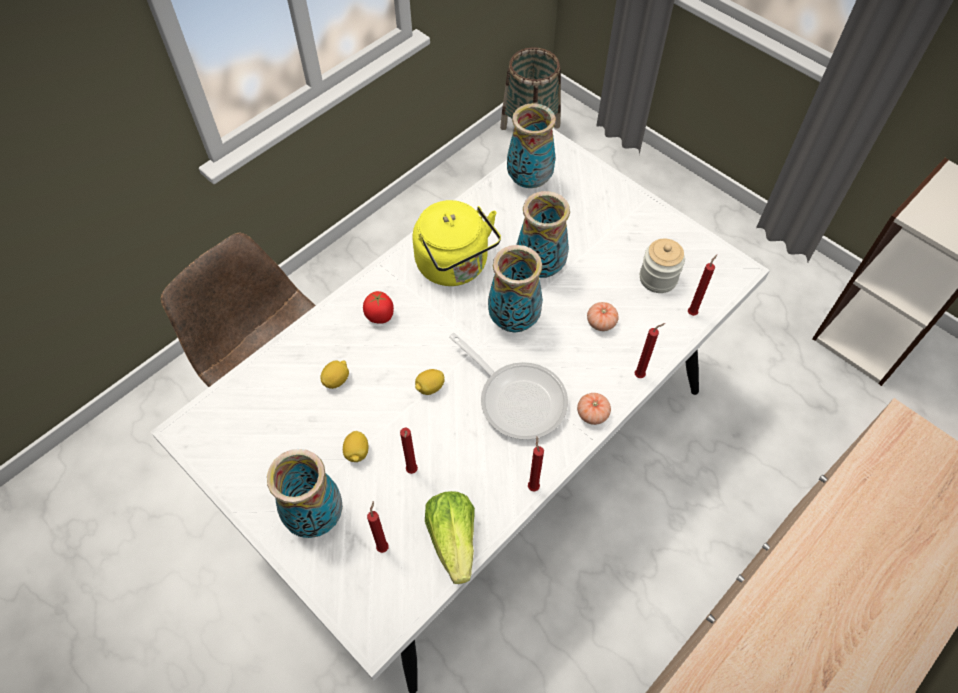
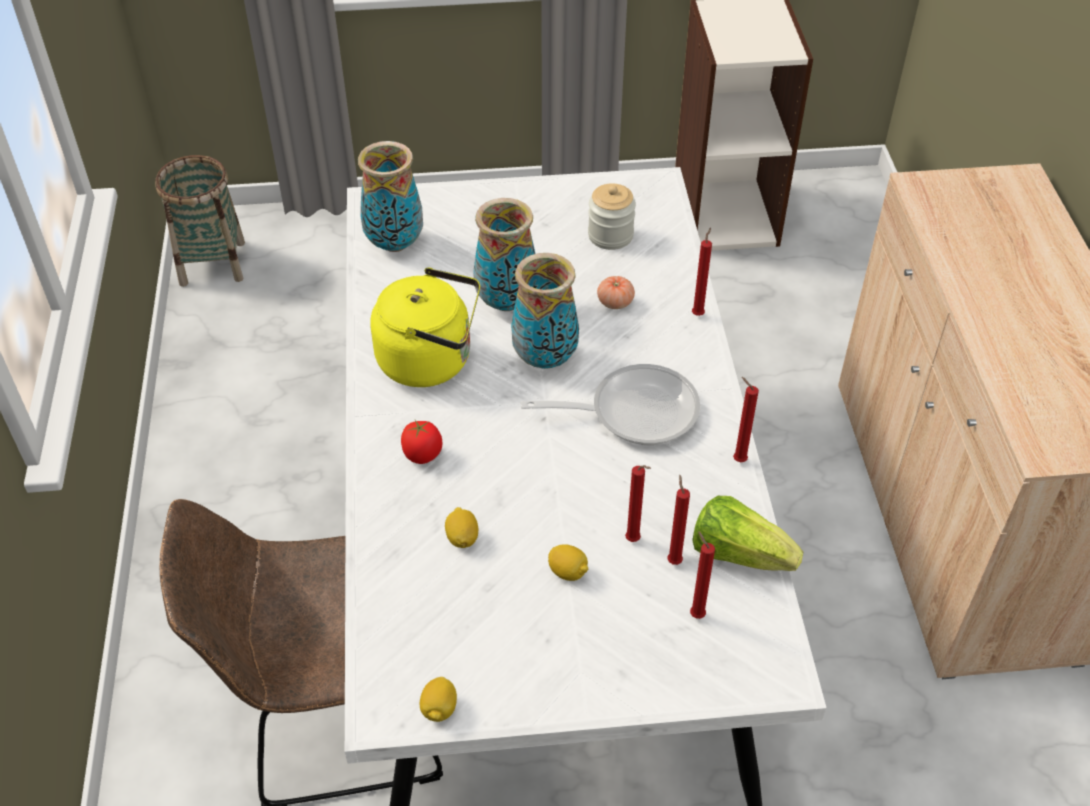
camera: 50 degrees left, 10 degrees down
vase [267,449,343,538] -> none
lemon [415,369,444,395] -> lemon moved to [420,677,457,722]
tomato [577,393,611,425] -> none
red candle [688,254,717,316] -> red candle moved to [667,475,690,565]

